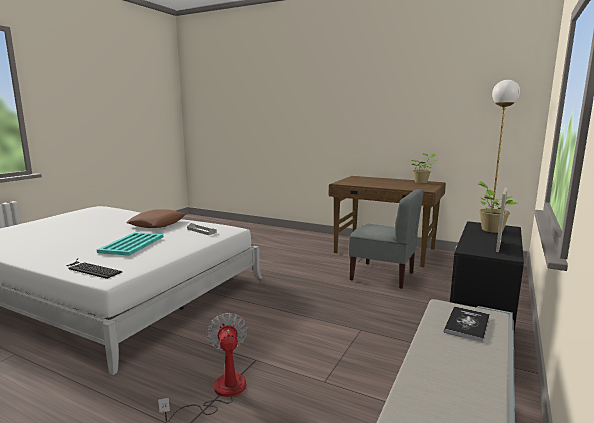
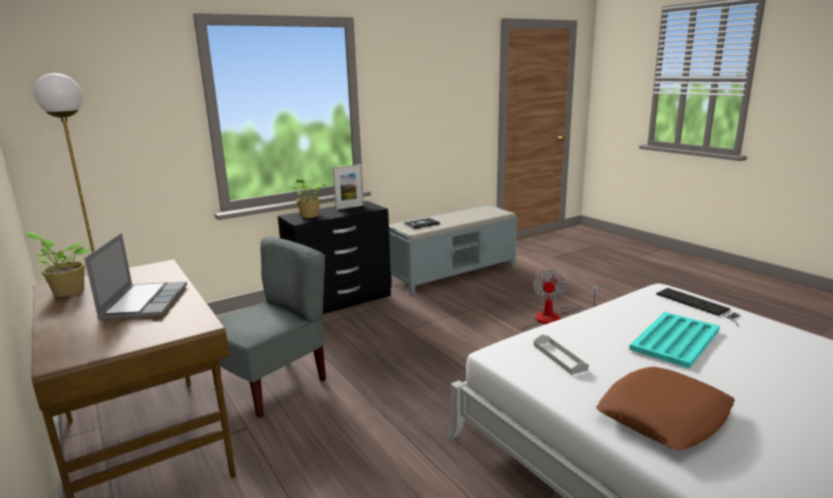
camera: 150 degrees left, 5 degrees up
grey chair [349,189,424,289] -> grey chair turned 75 degrees clockwise [212,237,326,418]
none -> laptop [84,233,187,320]

